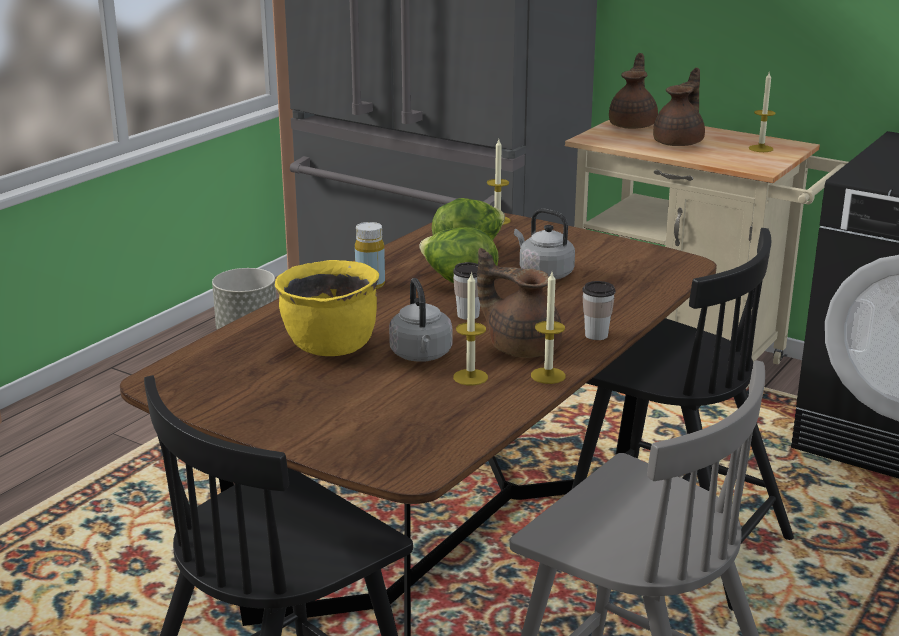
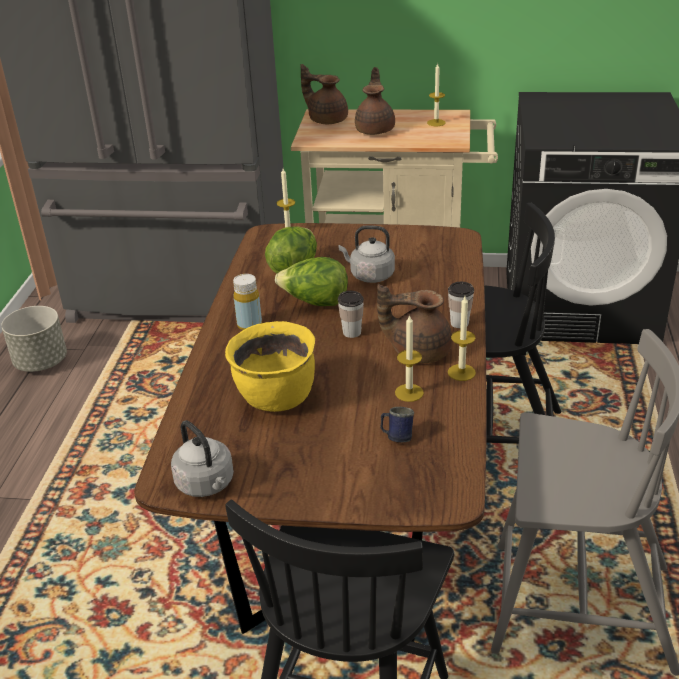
camera: 25 degrees left, 10 degrees up
grey kettle [389,278,452,362] -> grey kettle moved to [171,420,234,497]
brown teapot [609,53,658,129] -> brown teapot turned 45 degrees counterclockwise [300,64,348,124]
none -> blue mug [380,407,414,442]

